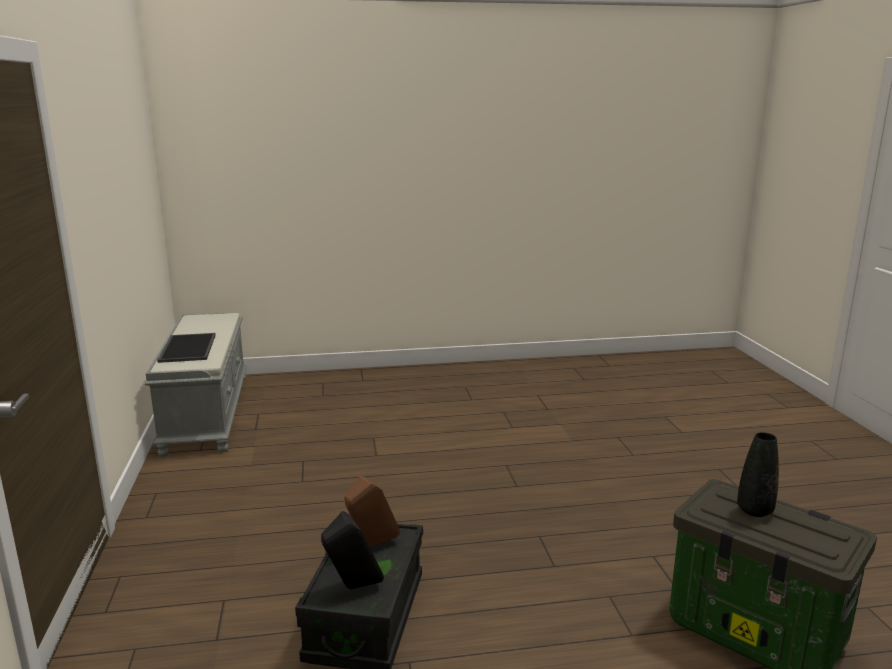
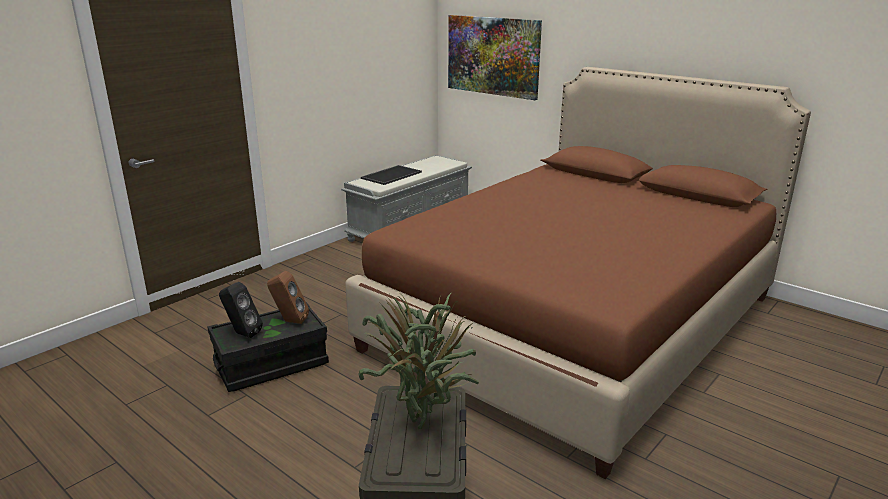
camera: 50 degrees right, 5 degrees up
black vase [737,432,779,517] -> potted plant [358,293,479,429]
none -> brown bed [345,67,811,479]
none -> picture [448,15,542,100]

